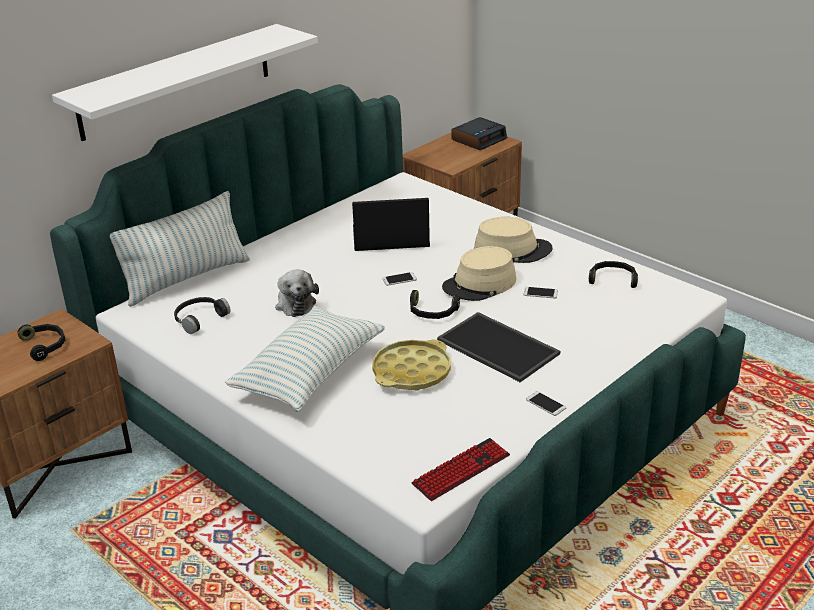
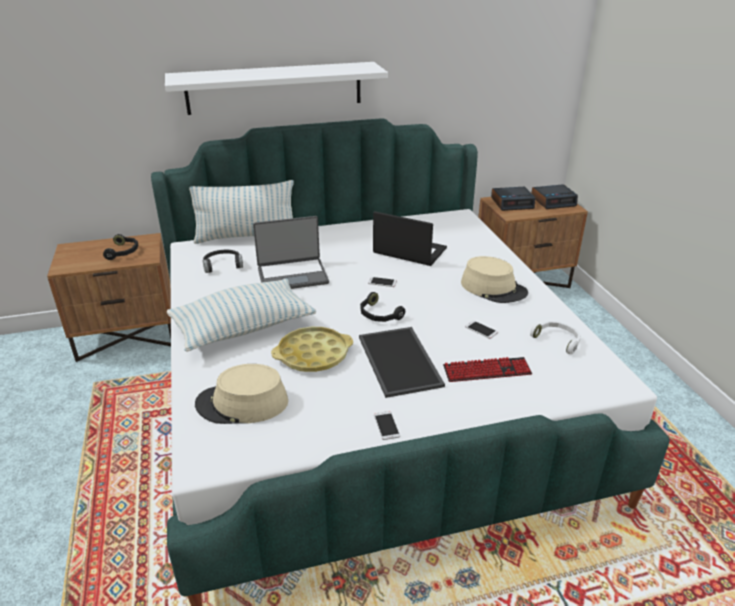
camera: 30 degrees right, 0 degrees up
plush toy [275,269,319,317] -> laptop [253,216,329,289]
keyboard [412,438,510,501] -> keyboard moved to [443,357,532,382]
beige hat [442,246,516,301] -> beige hat moved to [195,364,288,424]
black headphones [589,261,638,288] -> white headphones [530,321,581,355]
none -> alarm clock [491,187,535,211]

